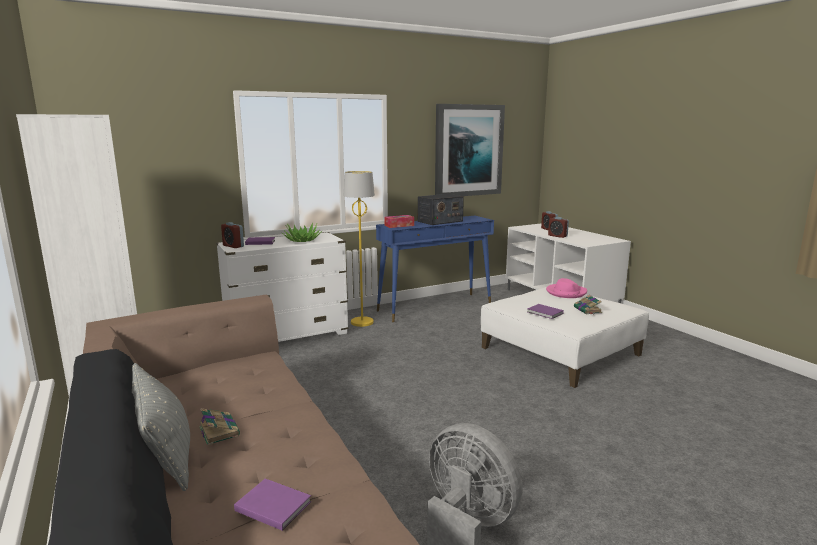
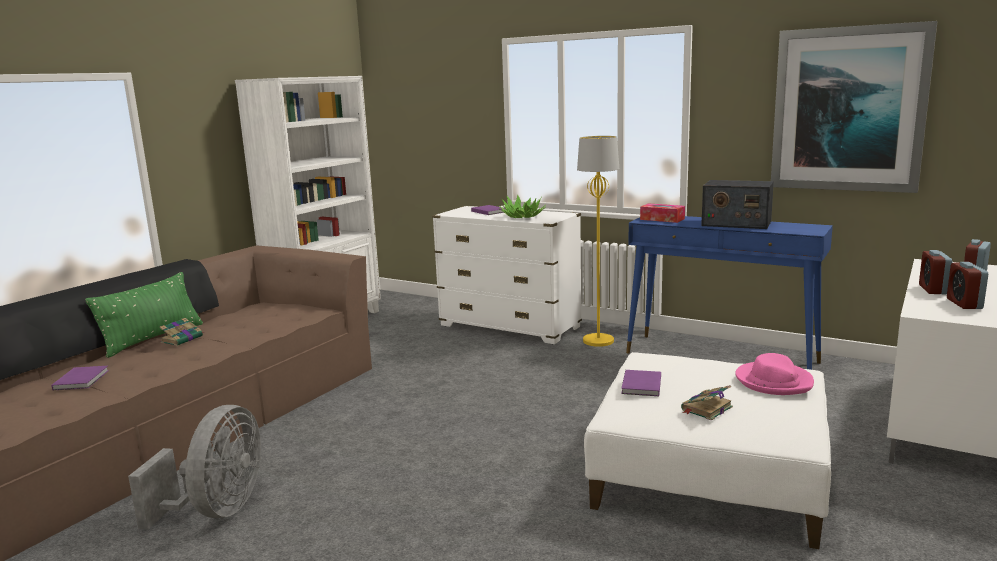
camera: 60 degrees right, 0 degrees up
grey pillow [132,363,190,491] -> green pillow [85,272,203,358]
alarm clock [221,222,244,248] -> alarm clock moved to [947,262,988,309]

